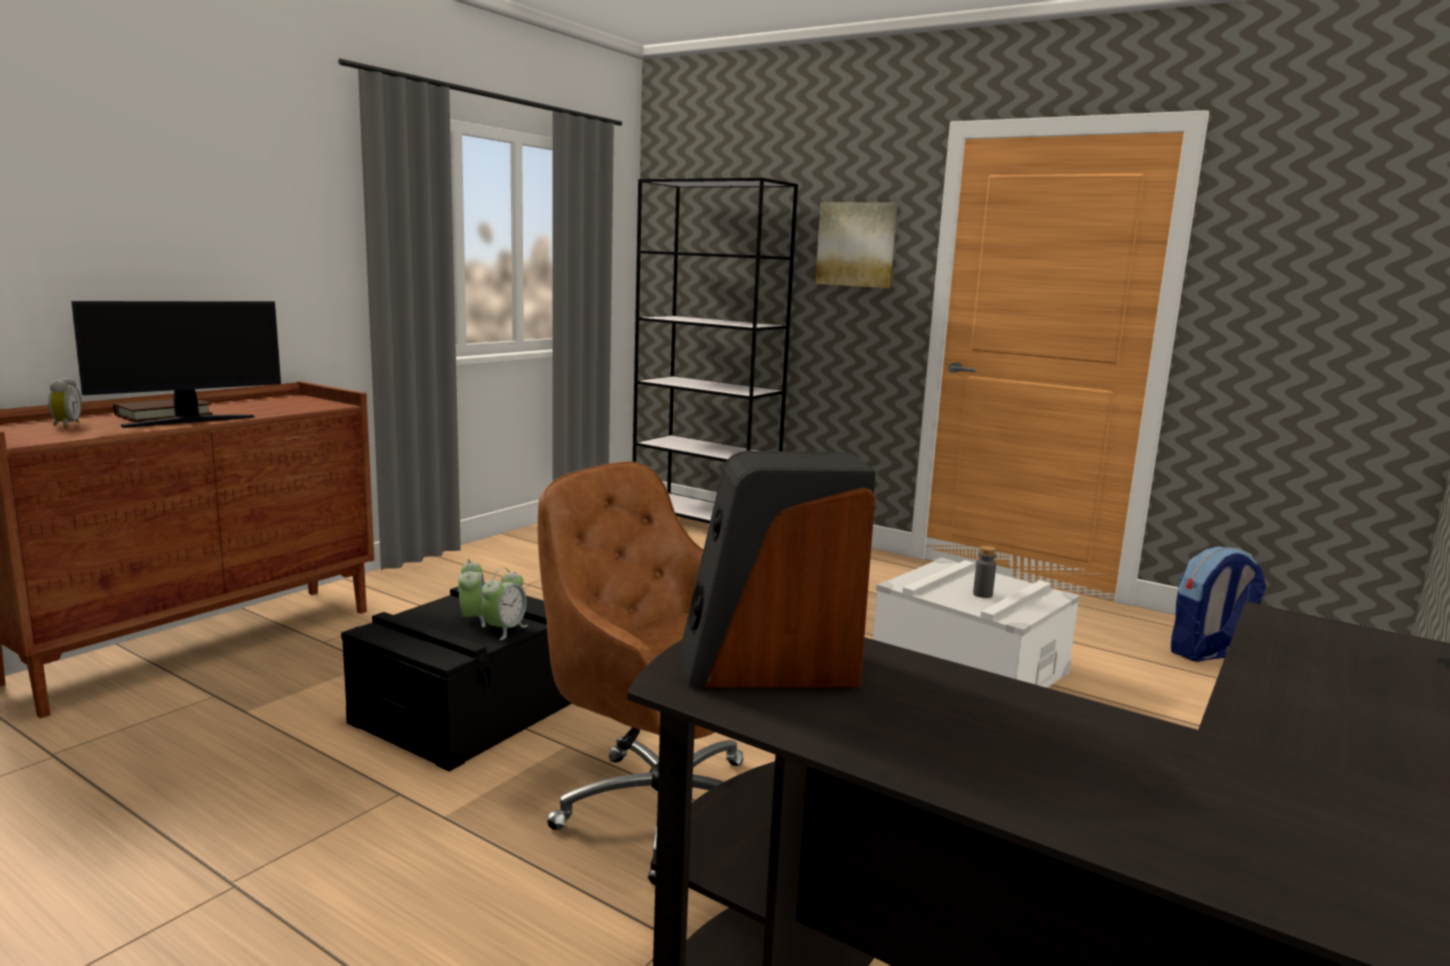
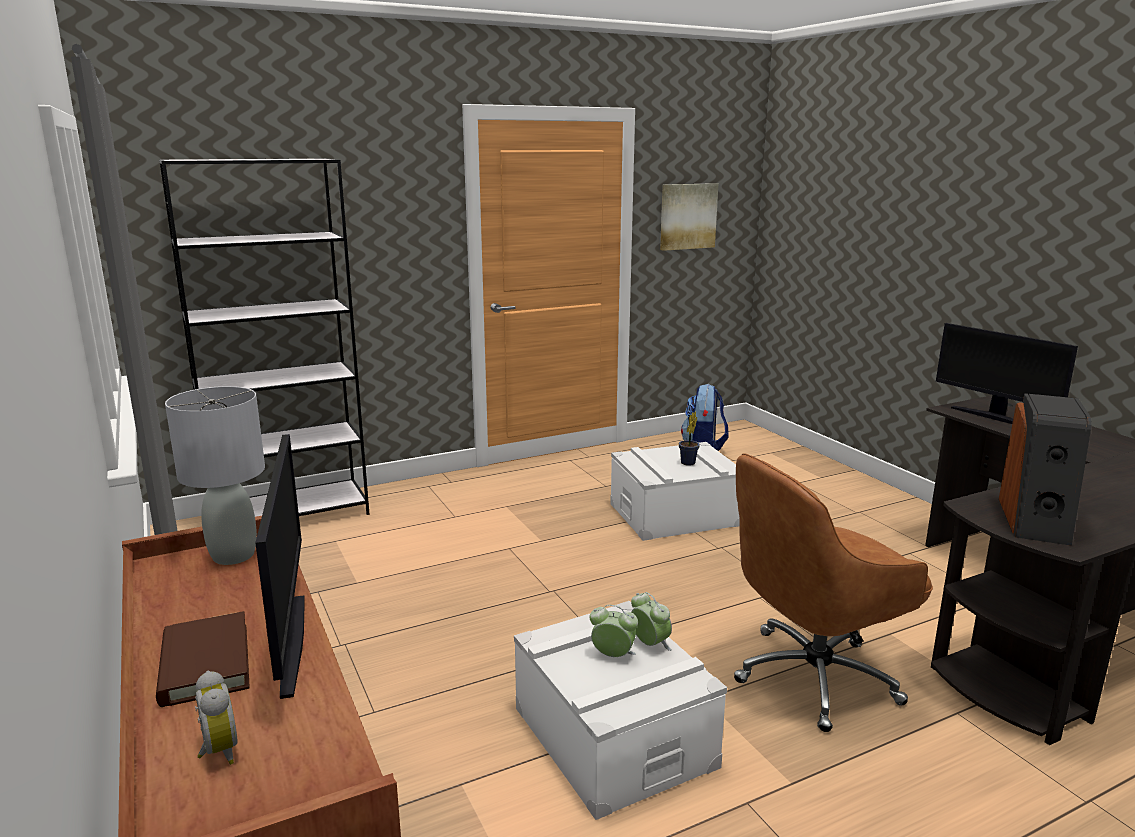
camera: 60 degrees left, 5 degrees up
alarm clock [48,377,82,428] -> alarm clock turned 45 degrees clockwise [195,671,237,765]
black storage box [341,587,572,772] -> white storage box [514,601,727,820]
picture [815,202,897,288] -> picture moved to [660,183,718,251]
grey bottle [973,546,996,598] -> potted plant [679,411,700,466]
none -> grey table lamp [165,386,265,565]
none -> monitor [936,323,1078,424]

